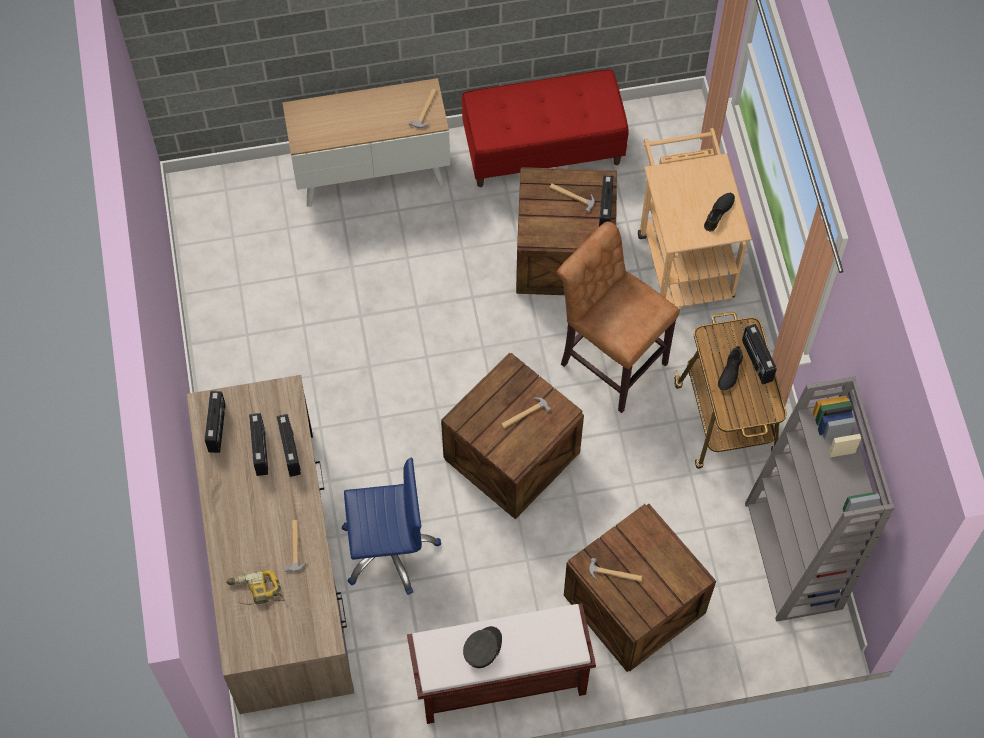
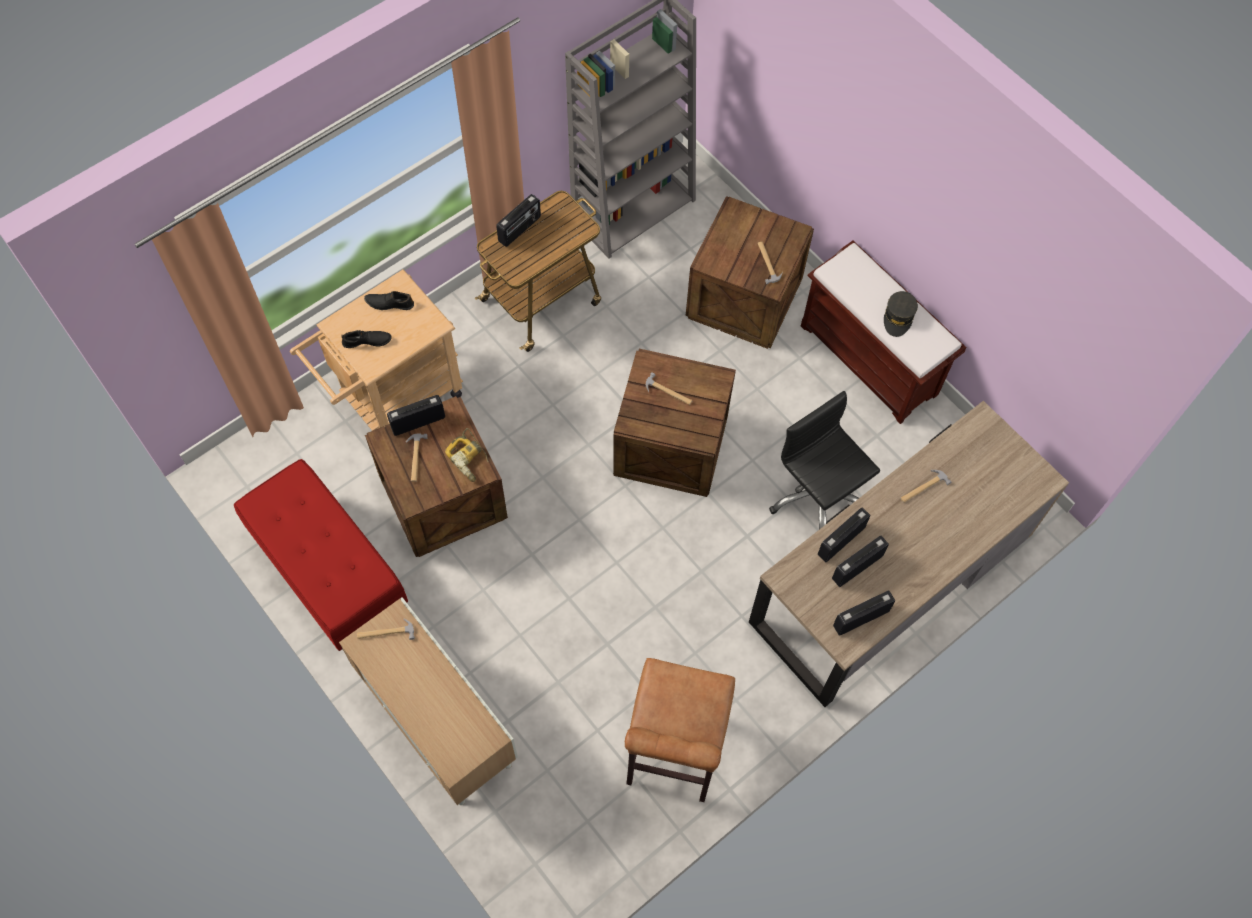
camera: 120 degrees left, 0 degrees up
power drill [226,570,285,605] -> power drill moved to [445,428,488,482]
blue office chair [341,457,441,595] -> black office chair [769,391,880,529]
grey cap [463,626,502,668] -> grey cap turned 75 degrees counterclockwise [884,291,918,337]
brown stool [557,221,680,413] -> brown stool moved to [625,658,735,802]
black shoe [718,346,743,390] -> black shoe moved to [341,330,392,348]

